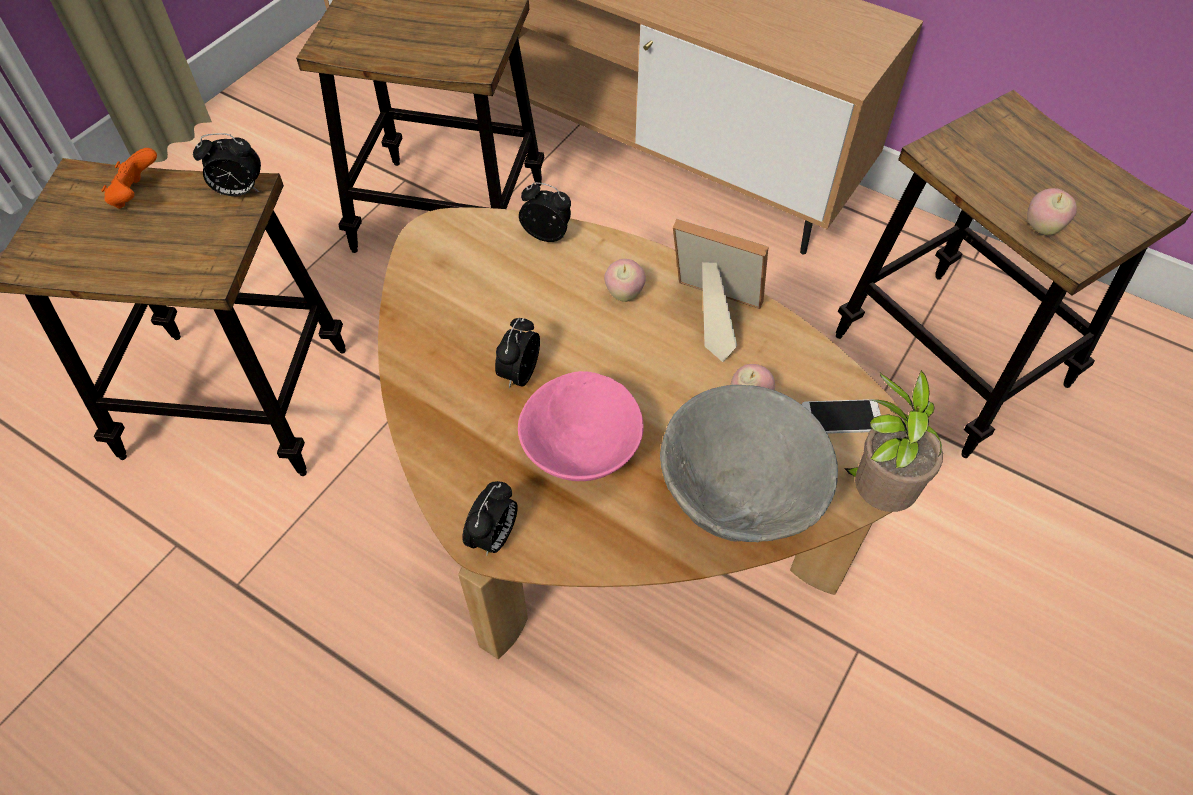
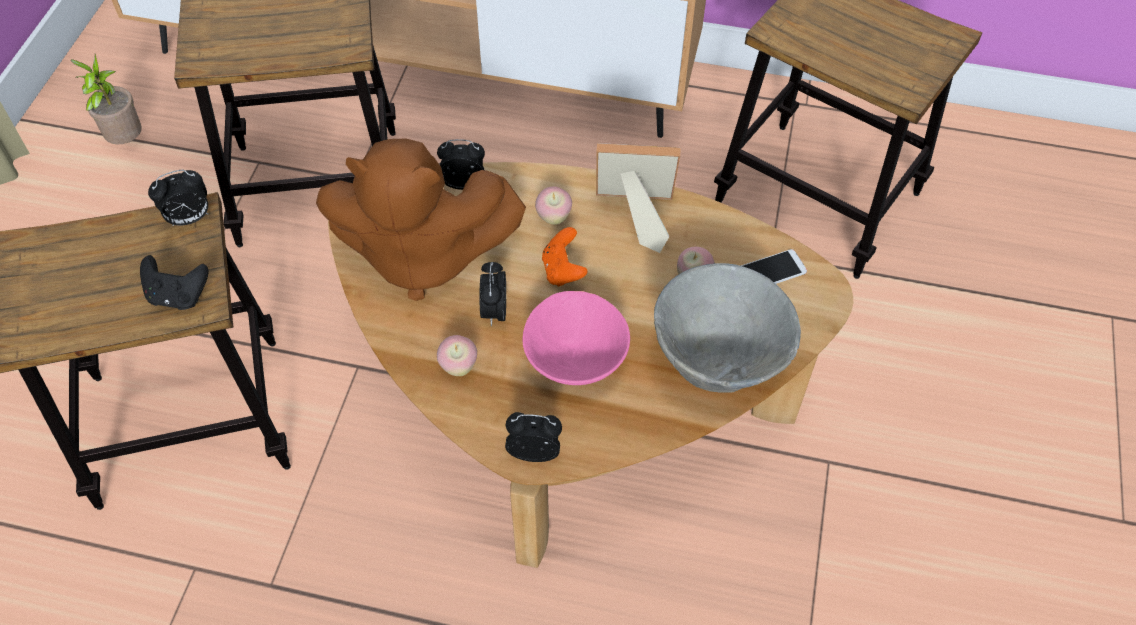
camera: 20 degrees left, 0 degrees up
orange game controller [101,148,157,209] -> orange game controller moved to [542,227,587,287]
alarm clock [462,481,518,556] -> alarm clock turned 90 degrees counterclockwise [505,412,562,462]
potted plant [844,370,943,512] -> potted plant moved to [71,54,142,144]
apple [1027,188,1077,235] -> apple moved to [437,335,477,376]
none -> black game controller [140,255,209,310]
none -> brown plush toy [316,139,526,301]

